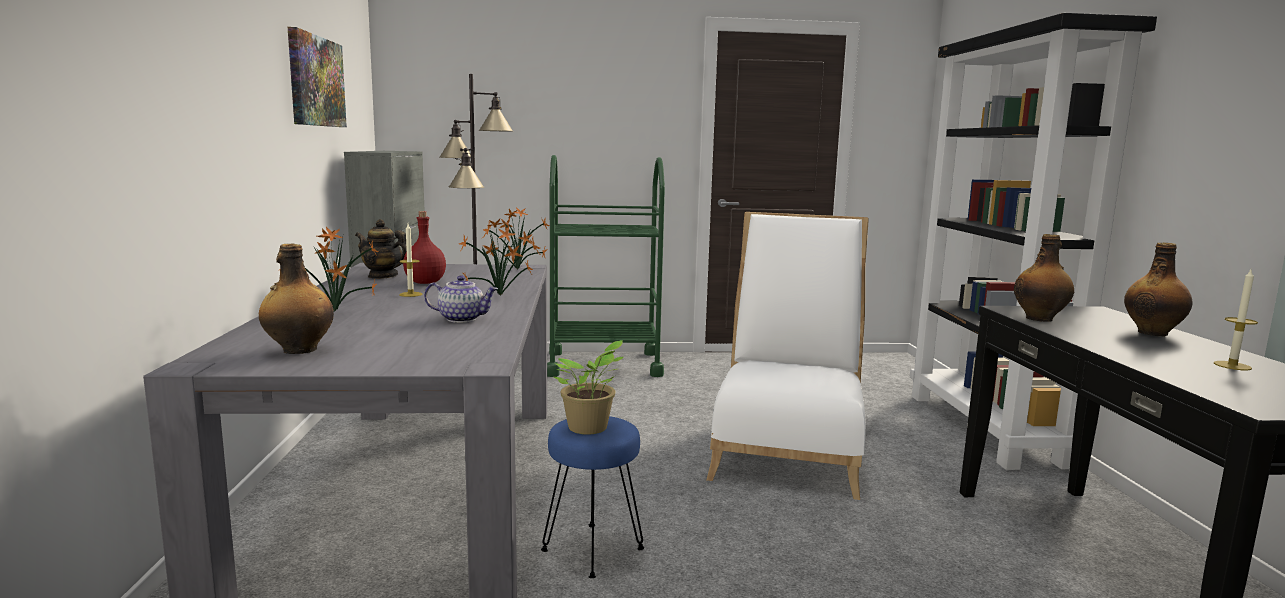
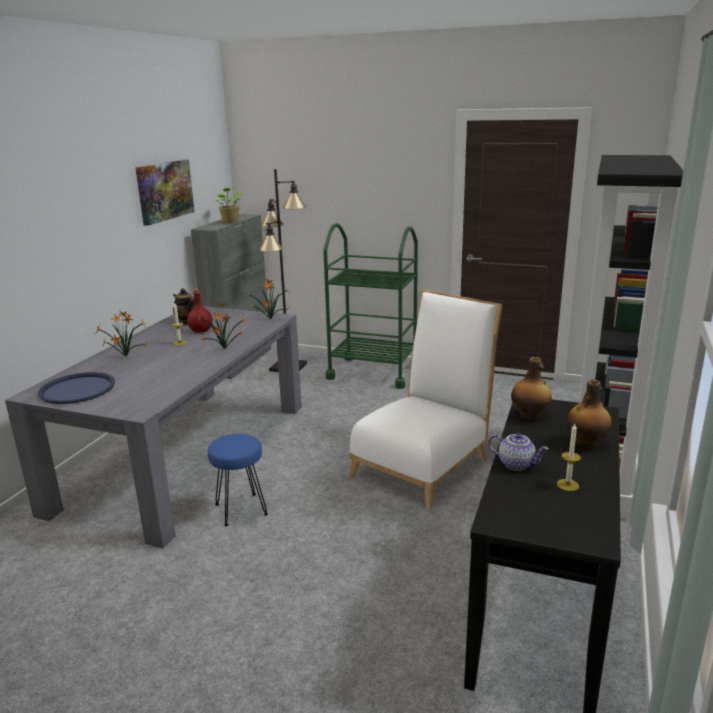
camera: 25 degrees right, 10 degrees up
bottle [259,244,334,354] -> blue tray [38,372,115,404]
teapot [424,275,498,323] -> teapot moved to [488,433,549,471]
potted plant [553,340,623,435] -> potted plant moved to [215,186,244,223]

